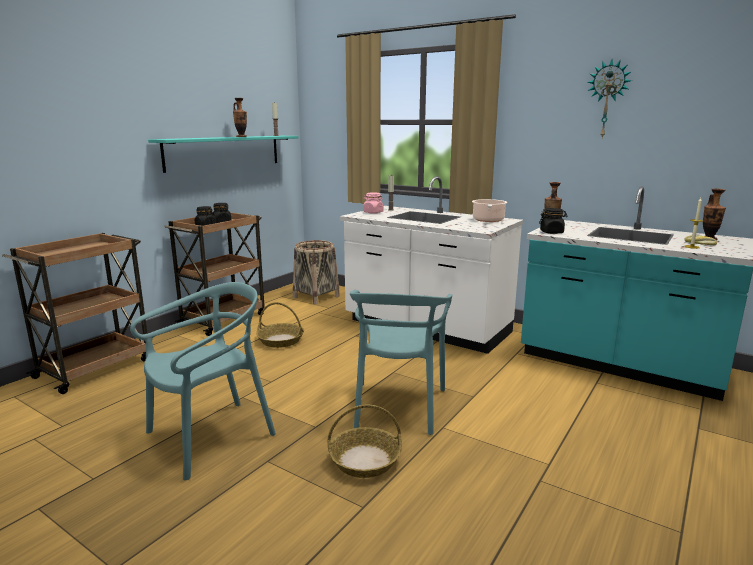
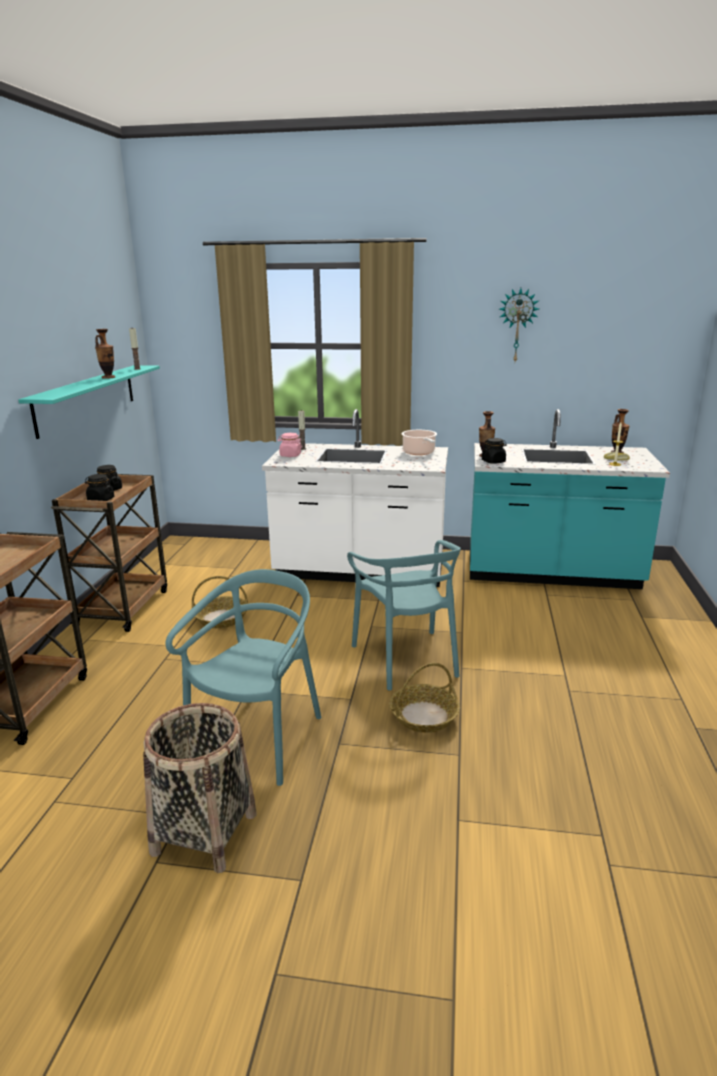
camera: 25 degrees left, 5 degrees up
basket [293,240,340,304] -> basket moved to [143,703,256,873]

